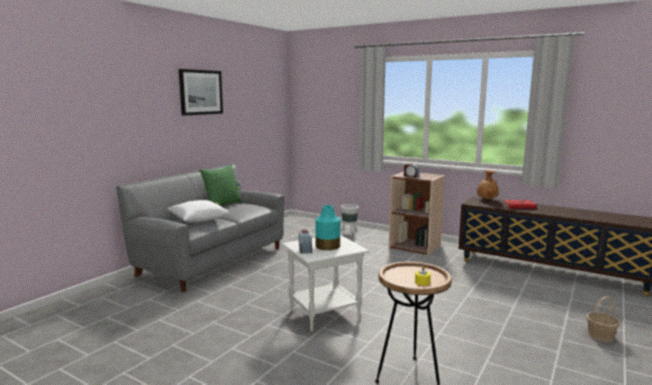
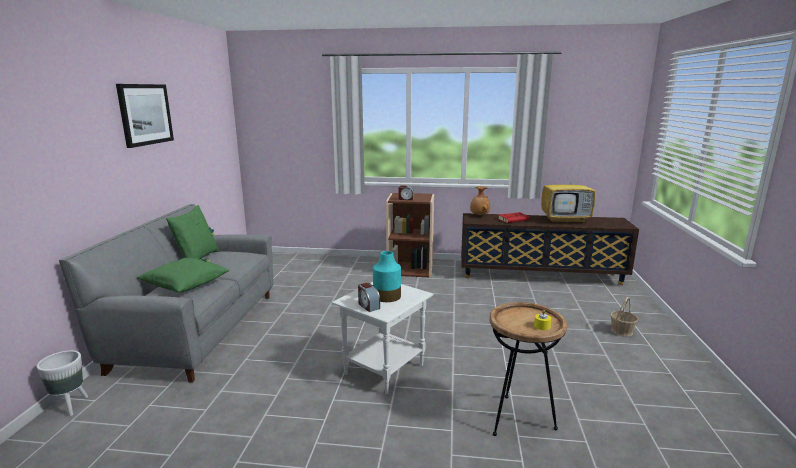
camera: 25 degrees left, 5 degrees up
white pillow [167,200,230,222] -> green pillow [137,258,229,293]
white planter [341,204,359,235] -> white planter moved to [37,350,88,416]
none -> television [541,168,596,223]

